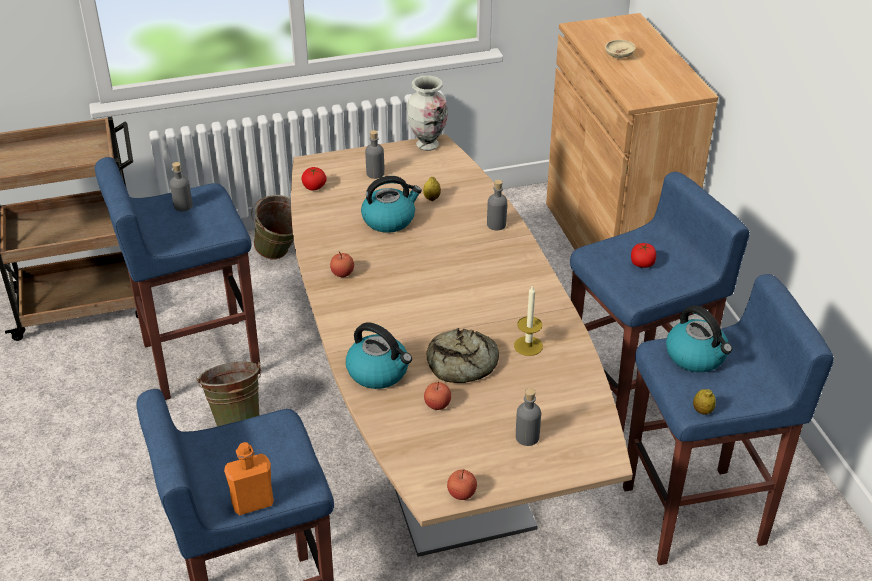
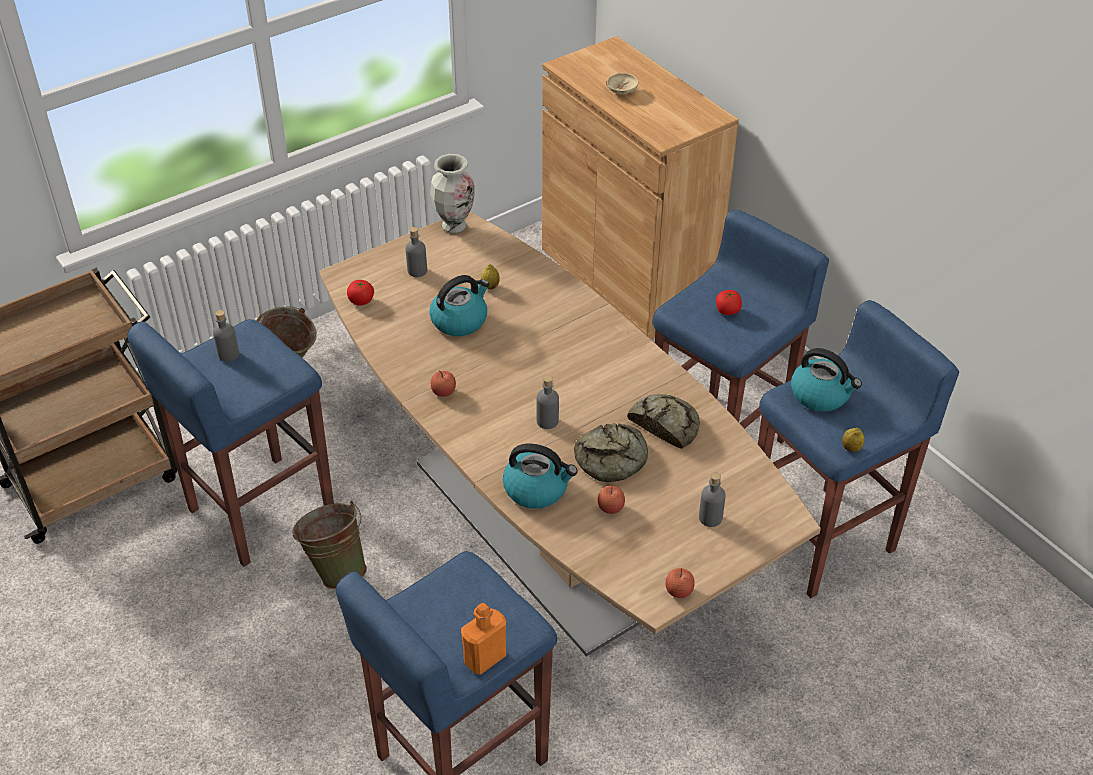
camera: 20 degrees left, 5 degrees up
grey bottle [487,180,507,230] -> grey bottle moved to [536,375,559,429]
candle [514,285,543,356] -> bread [627,394,700,449]

